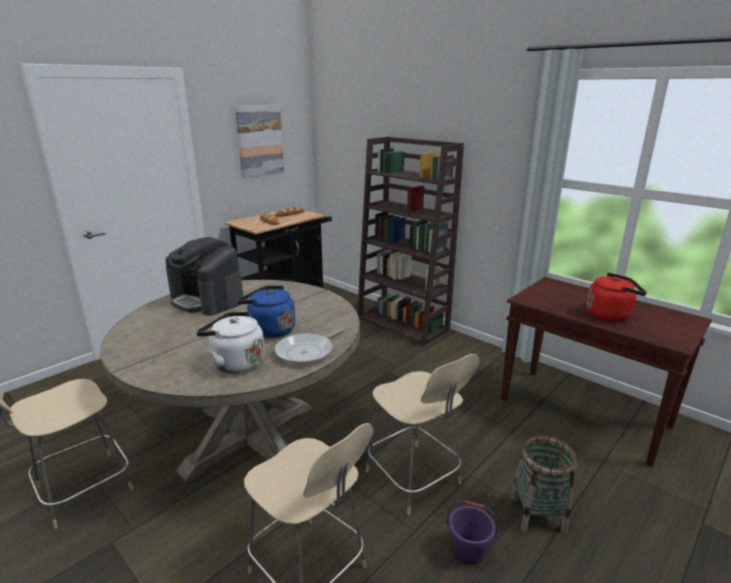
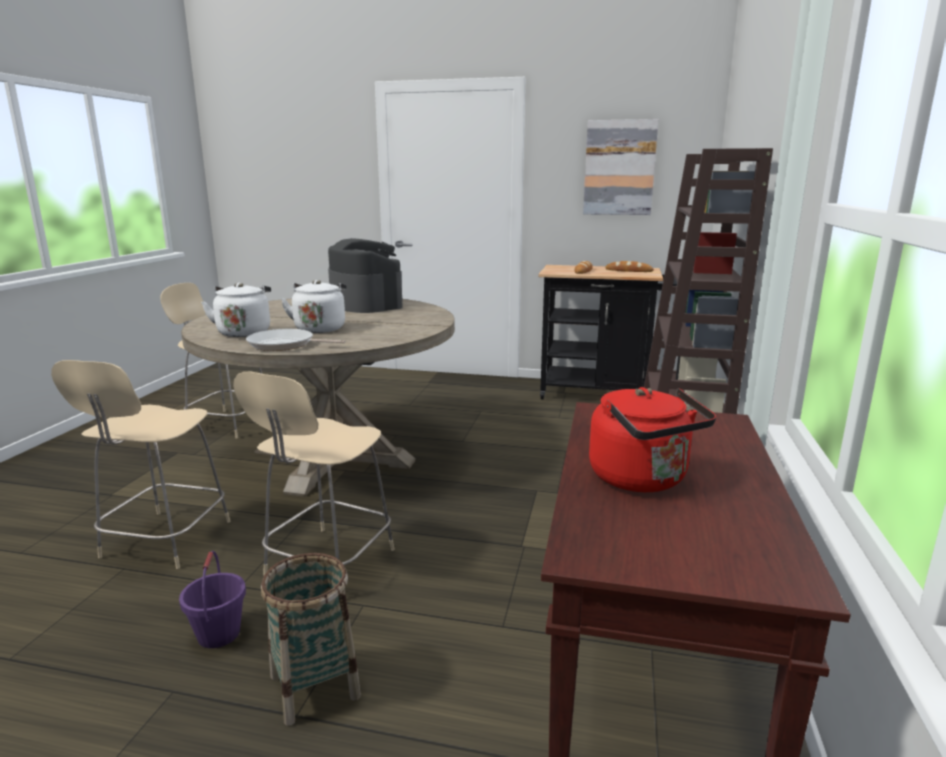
camera: 60 degrees right, 5 degrees down
coffee machine [166,237,243,316] -> coffee machine turned 135 degrees clockwise [328,238,403,313]
blue kettle [237,285,295,338] -> white kettle [280,280,347,333]

